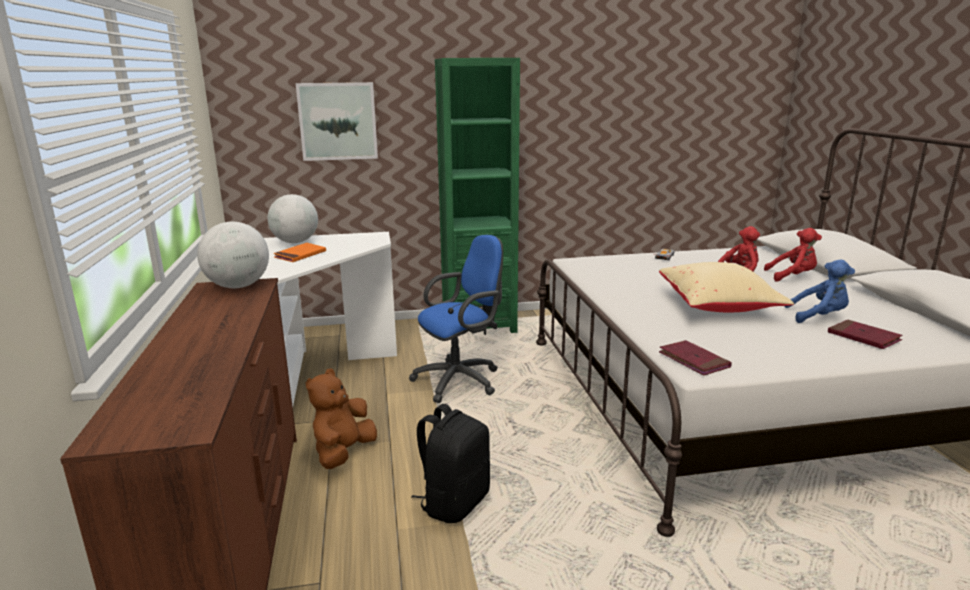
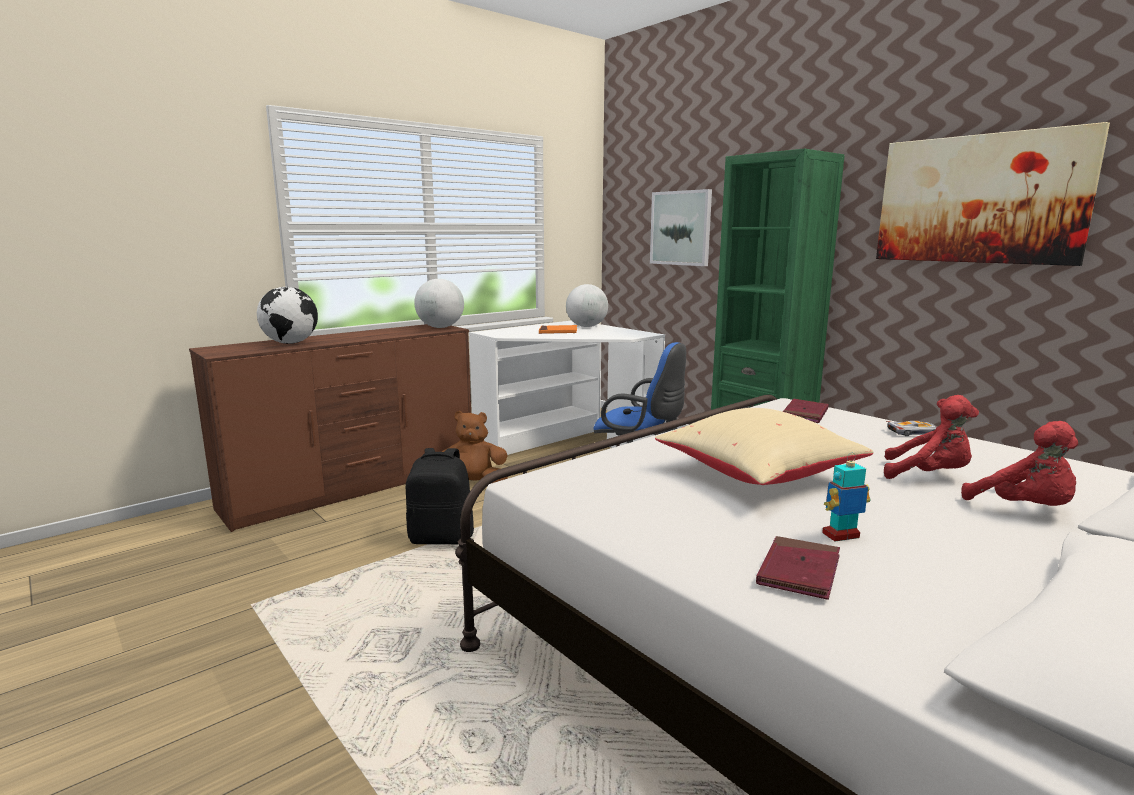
camera: 60 degrees right, 5 degrees down
red book [659,340,732,376] -> red book moved to [783,399,829,423]
blue plush toy [785,260,855,323] -> toy robot [822,453,870,542]
none -> globe [257,287,318,344]
none -> picture [876,122,1110,266]

